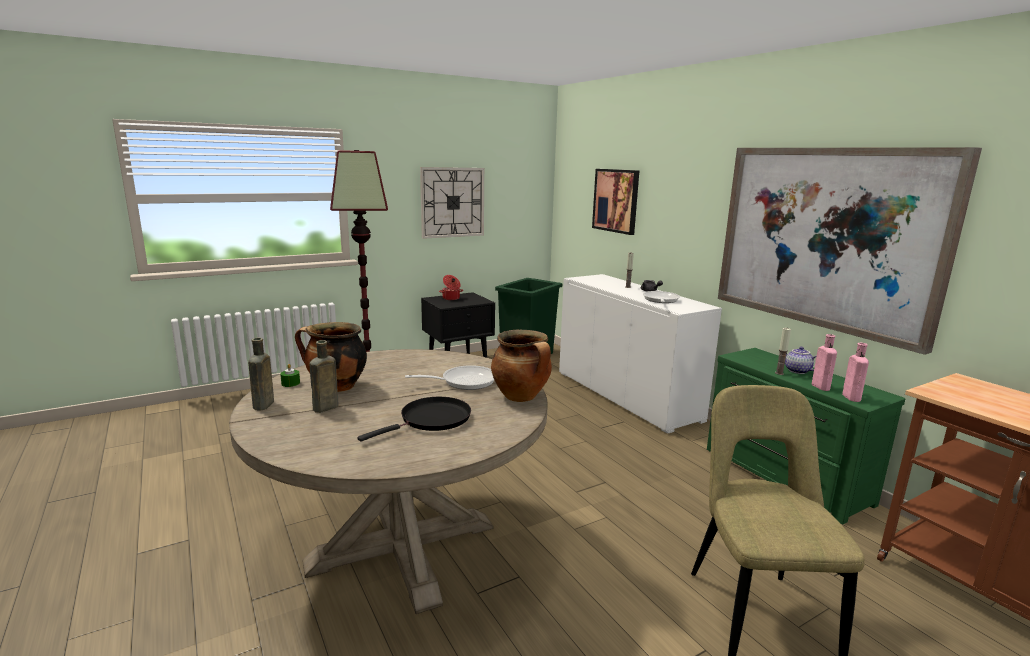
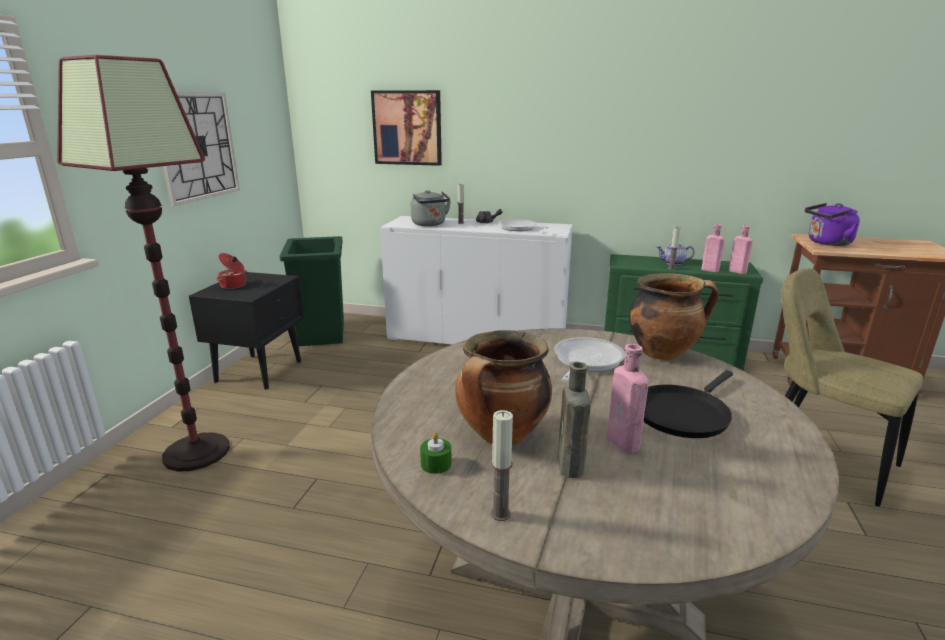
camera: 45 degrees left, 5 degrees up
brown bottle [248,337,274,410] -> candle [491,410,513,521]
black frying pan [358,397,471,442] -> black frying pan turned 135 degrees counterclockwise [643,370,733,438]
picture [718,147,982,355] -> none
none -> grey kettle [411,190,451,226]
none -> pink bottle [607,344,649,453]
none -> purple kettle [805,203,860,246]

